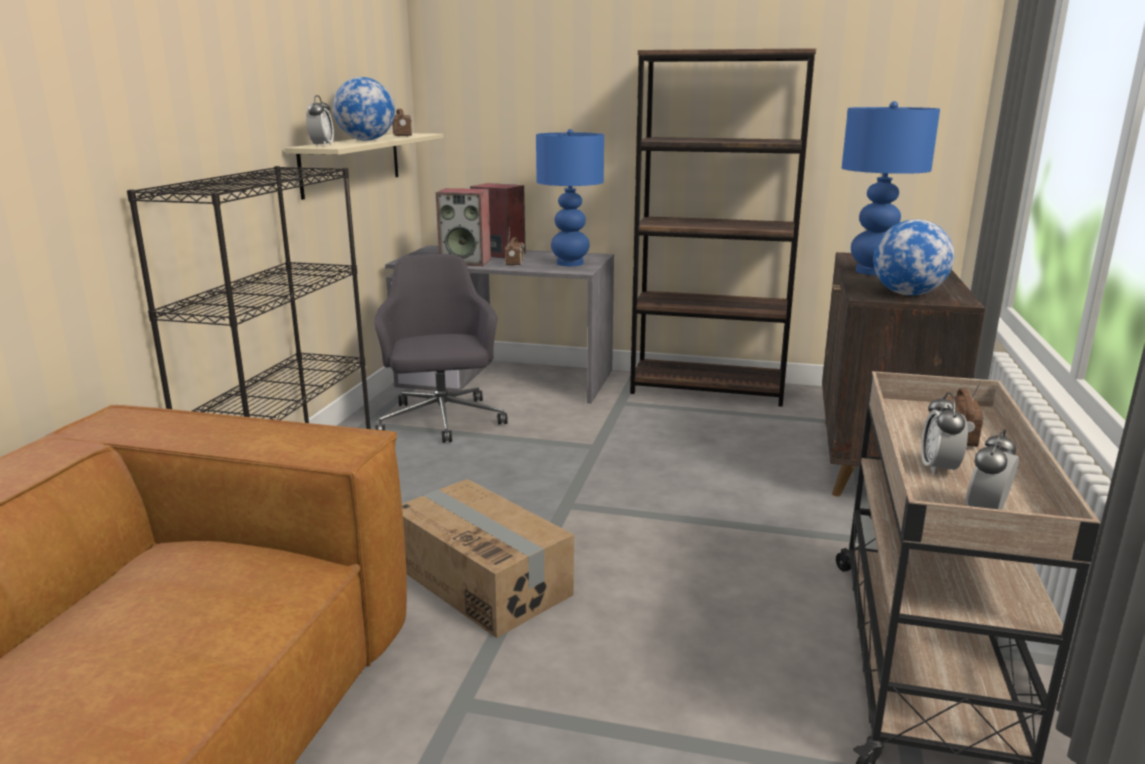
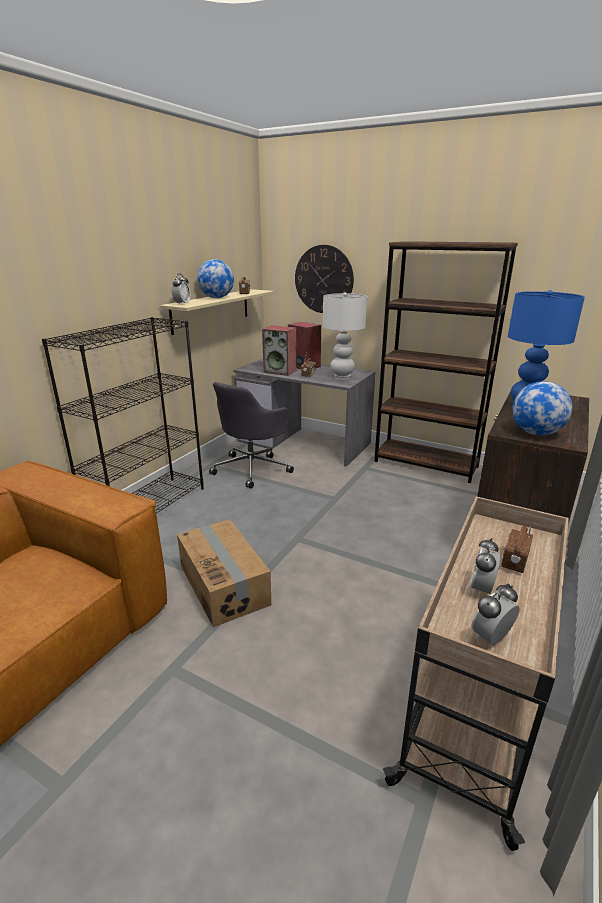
camera: 15 degrees right, 5 degrees up
grey office chair [375,254,508,443] -> grey office chair turned 150 degrees counterclockwise [209,382,294,489]
blue table lamp [536,129,604,266] -> white table lamp [323,292,367,380]
none -> wall clock [295,245,354,313]

